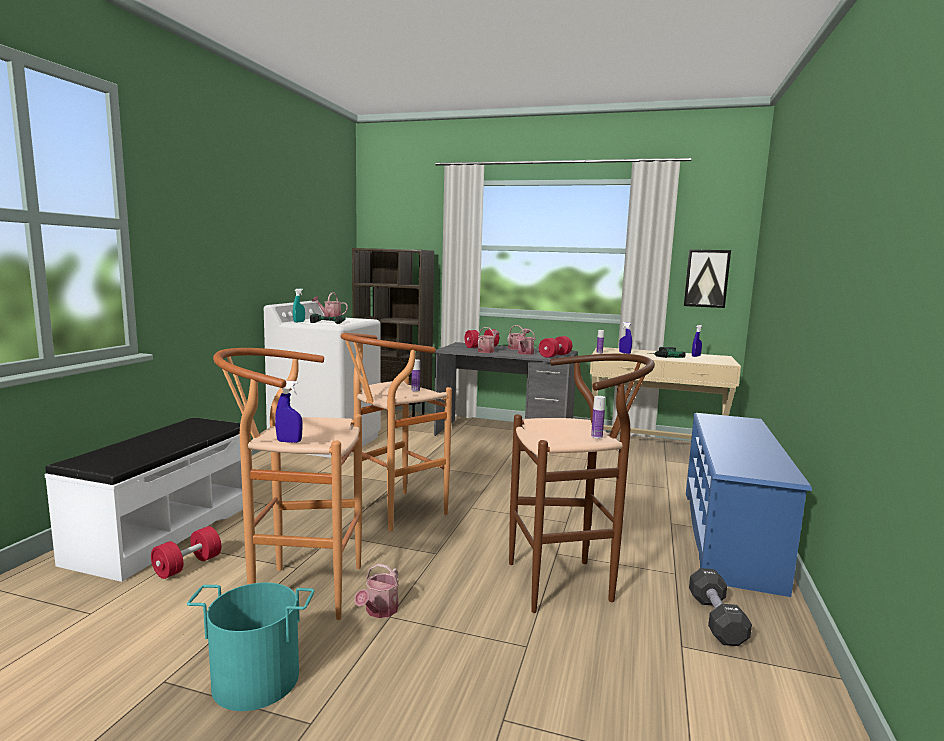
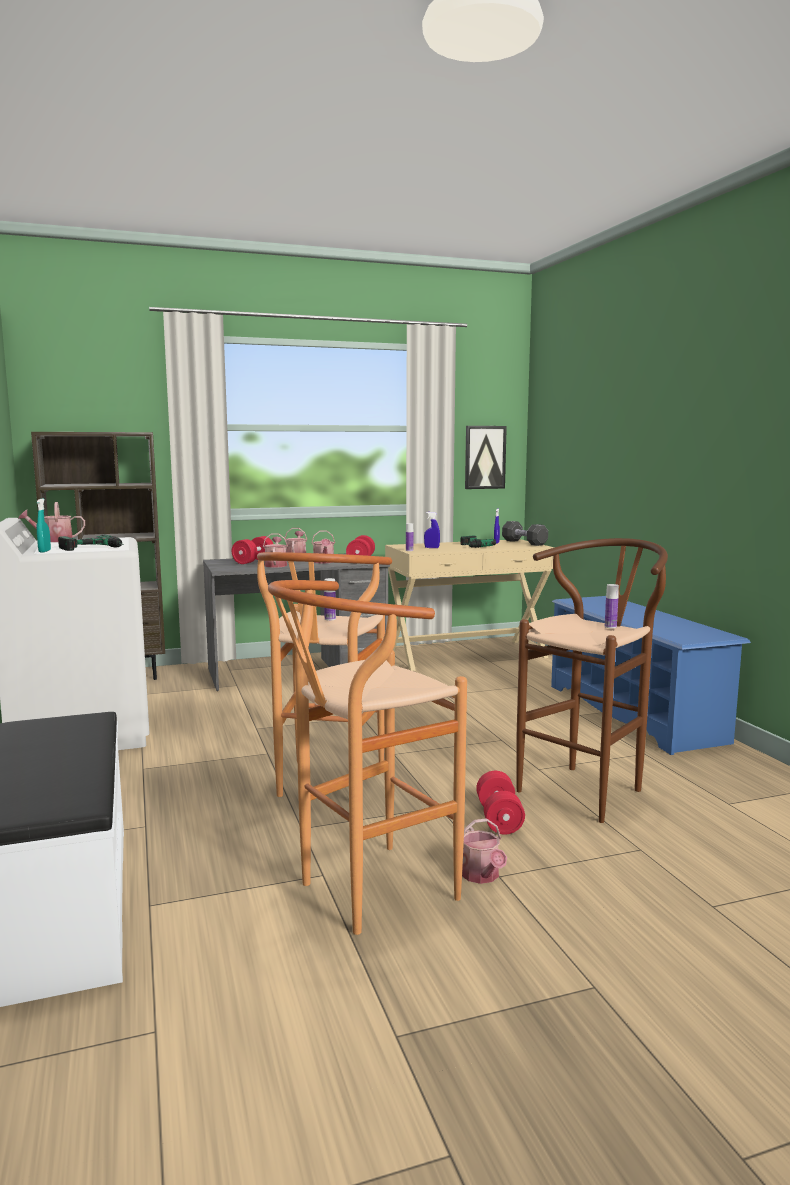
camera: 35 degrees left, 0 degrees up
red dumbbell [151,526,221,579] -> red dumbbell moved to [476,771,525,835]
turquoise bucket [187,583,314,711] -> none
blue spray bottle [275,381,302,443] -> none
black dumbbell [689,568,752,646] -> black dumbbell moved to [502,521,548,546]

